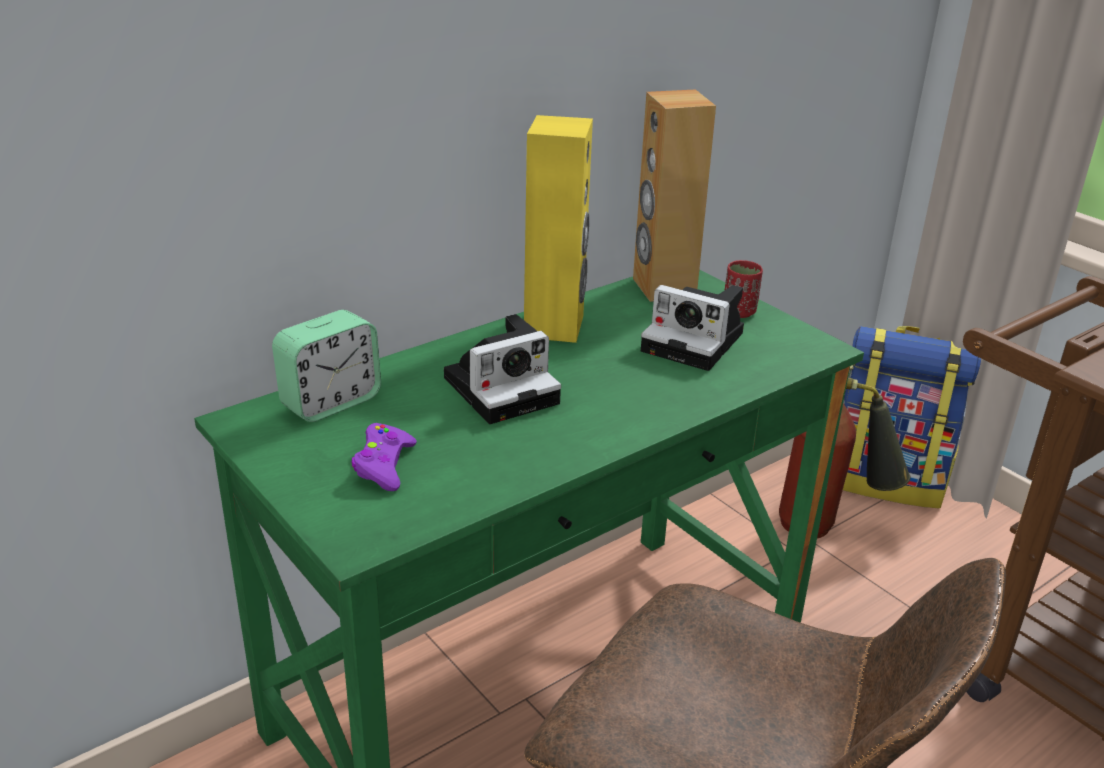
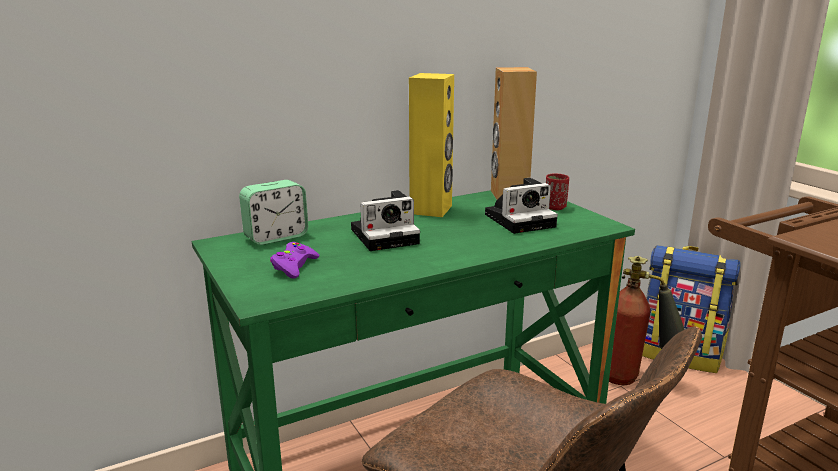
camera: 10 degrees right, 10 degrees down
camera [641,285,744,371] -> camera turned 60 degrees counterclockwise [485,178,558,234]

